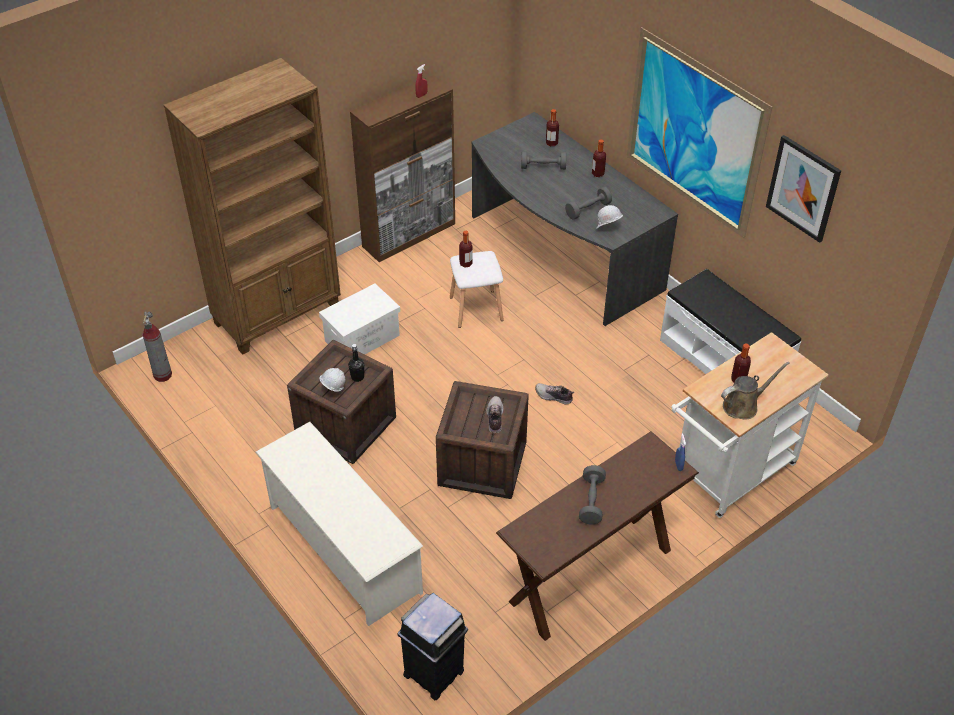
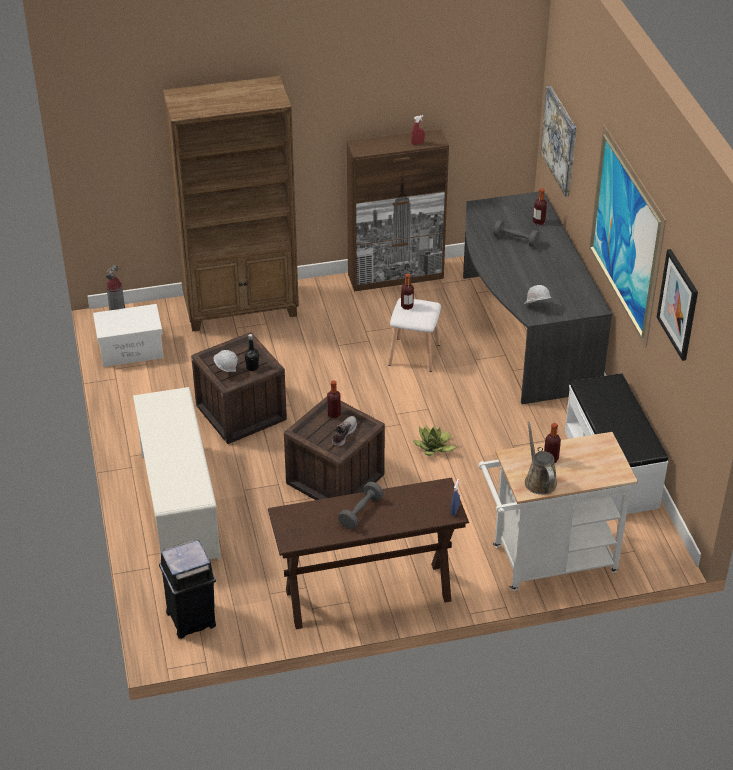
camera: 25 degrees right, 5 degrees down
white storage box [319,283,400,355] -> white storage box moved to [93,304,164,367]
shoe [535,383,574,405] -> potted plant [413,425,456,456]
grey dumbbell [565,187,612,220] -> none
bottle [592,139,606,177] -> bottle moved to [327,380,341,418]
brown watering can [721,362,790,420] -> brown watering can turned 105 degrees counterclockwise [525,422,557,495]
none -> picture [541,86,577,197]

